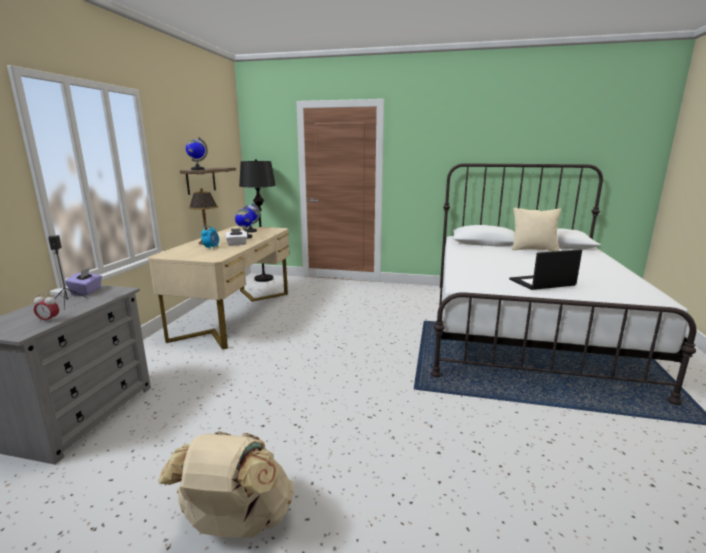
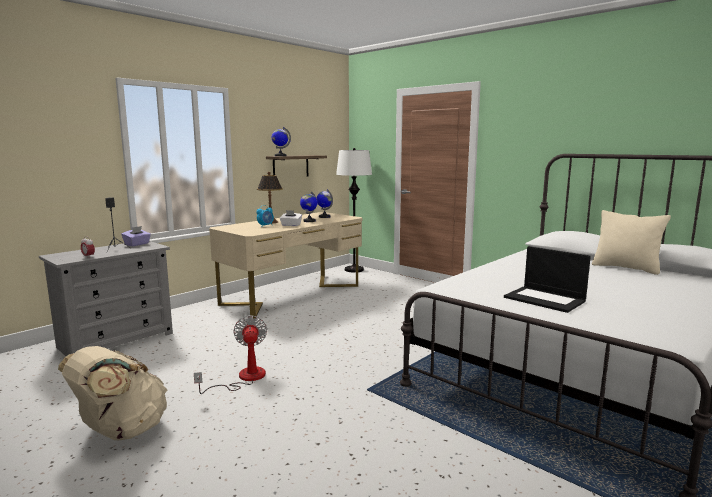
camera: 30 degrees right, 5 degrees down
black floor lamp [239,159,276,282] -> white floor lamp [336,148,372,273]
laptop [509,249,582,290] -> laptop turned 150 degrees counterclockwise [504,246,591,313]
none -> fan [194,315,267,394]

